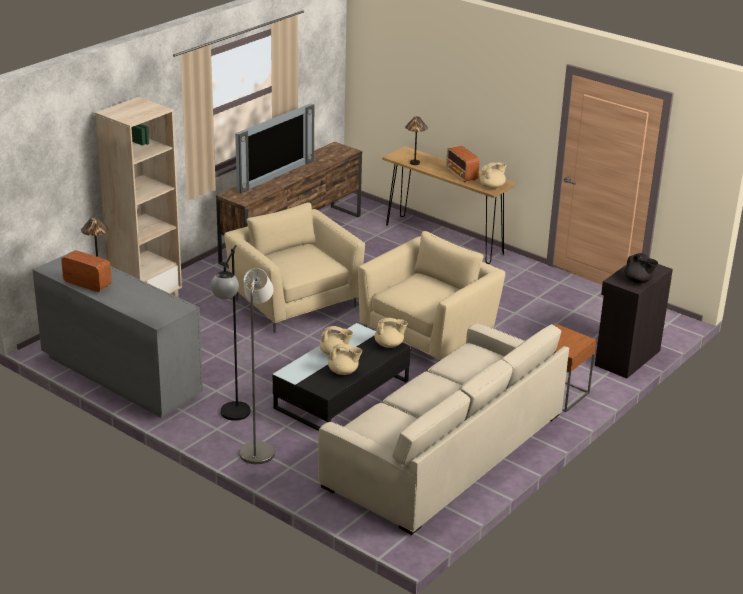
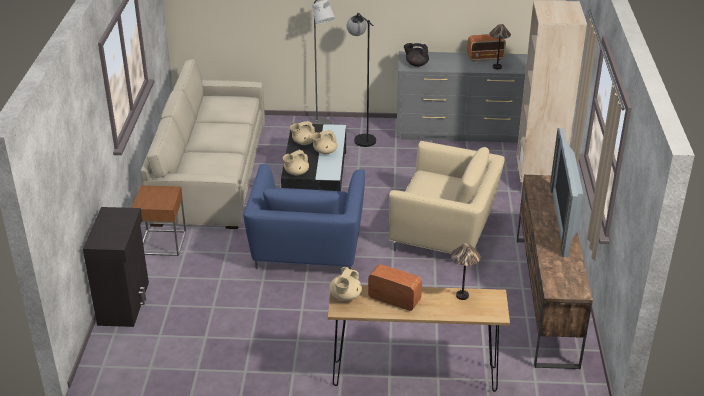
camera: 145 degrees right, 5 degrees up
beige armchair [358,231,505,361] -> blue armchair [243,164,365,275]
black teapot [624,253,658,284] -> black teapot moved to [404,43,429,67]

